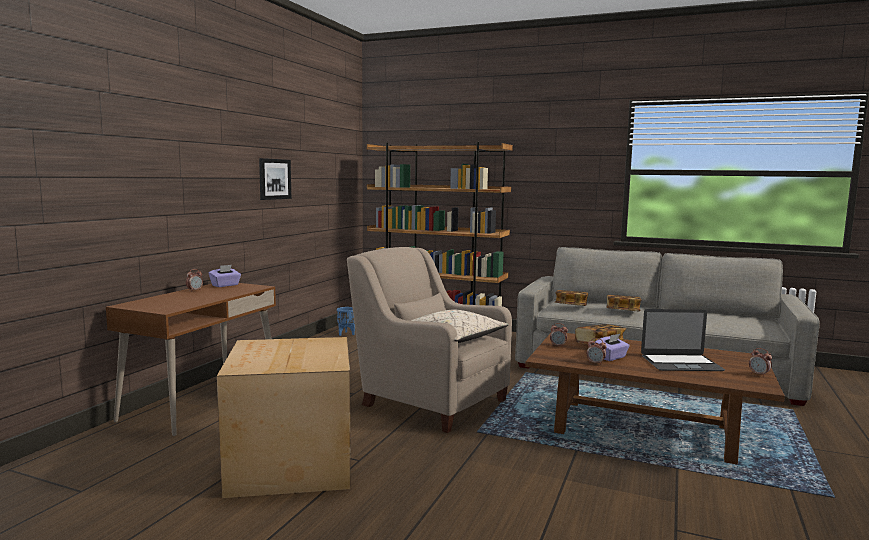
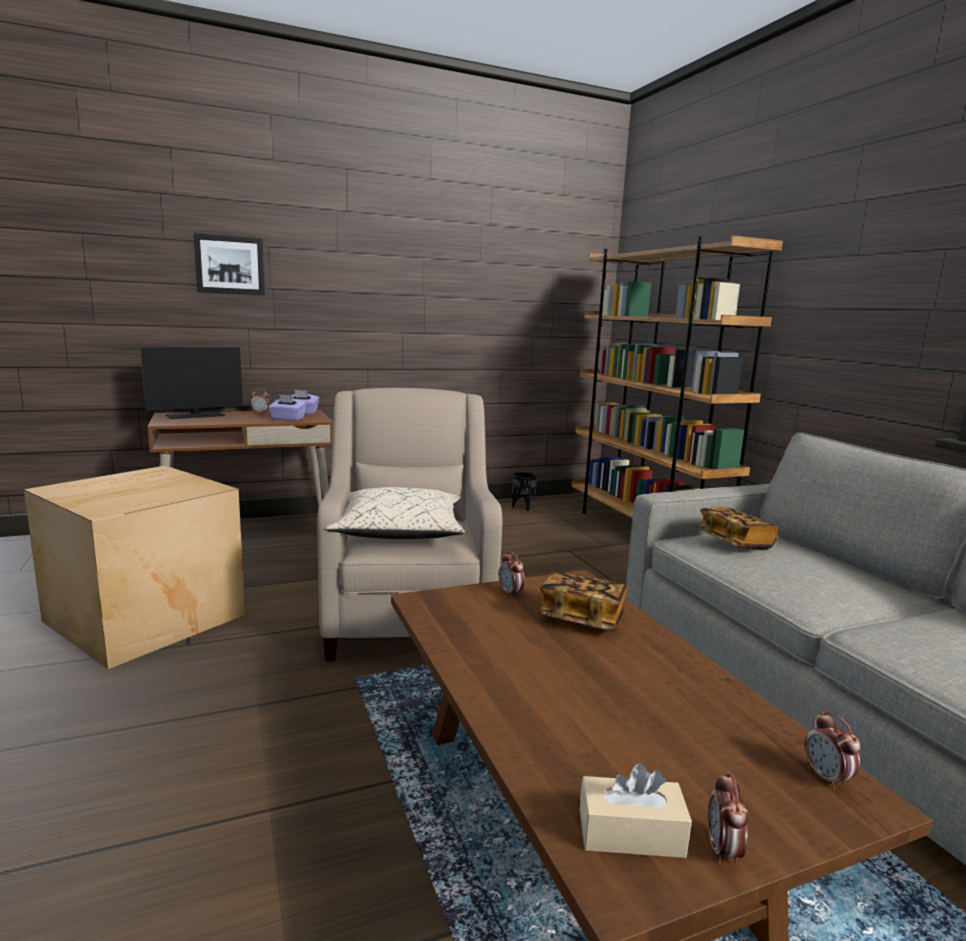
camera: 45 degrees right, 5 degrees up
picture [259,158,291,200] -> picture moved to [194,233,265,295]
blue planter [337,307,355,336] -> black planter [512,472,537,511]
alarm clock [587,338,607,365] -> alarm clock moved to [805,711,861,790]
purple tissue box [595,334,630,361] -> purple tissue box moved to [268,394,307,421]
book [607,295,642,311] -> none
laptop [641,309,725,371] -> none
none -> monitor [140,347,243,419]
none -> beige tissue box [580,764,692,858]

